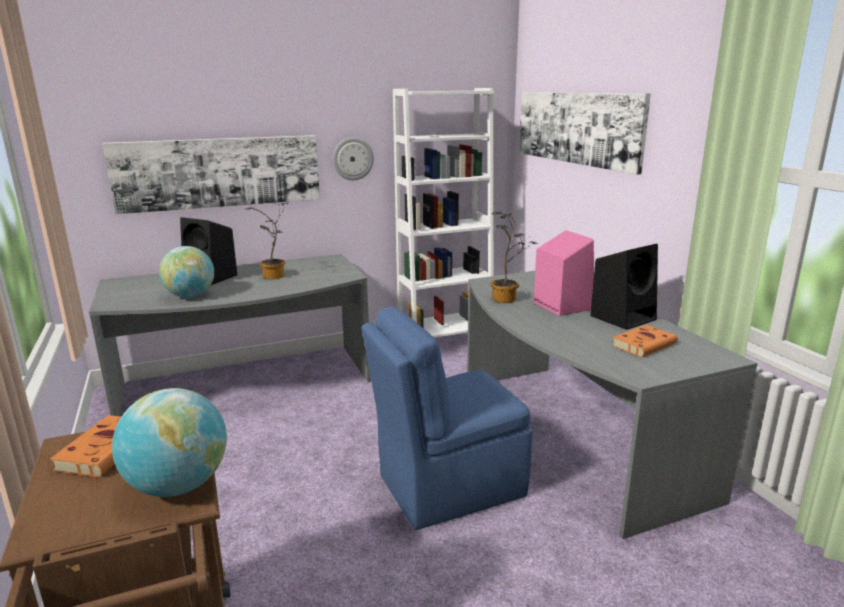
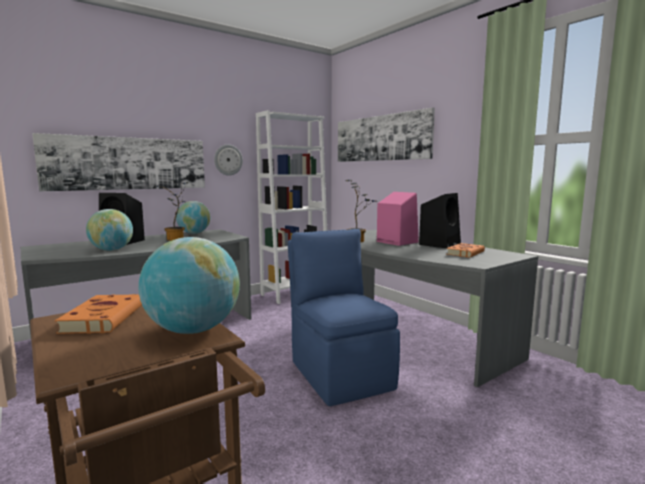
camera: 15 degrees left, 10 degrees down
blue chair [361,307,532,530] -> blue chair turned 105 degrees clockwise [288,229,400,406]
none -> globe [176,201,210,234]

